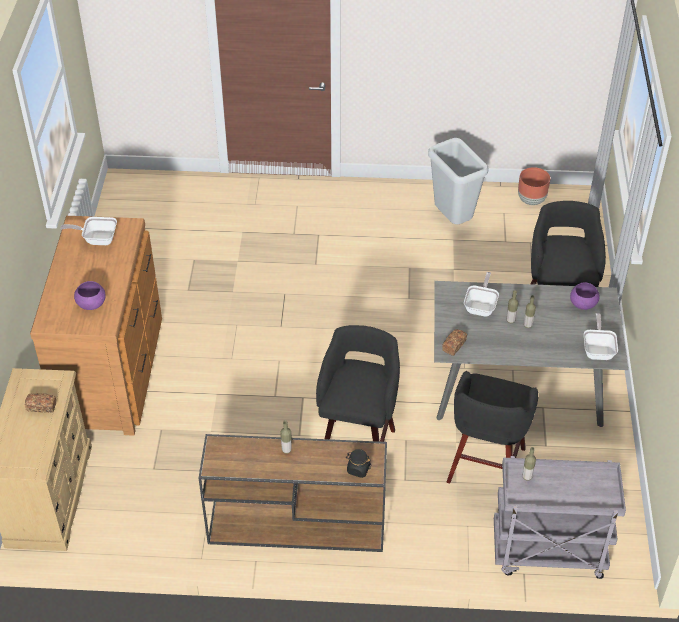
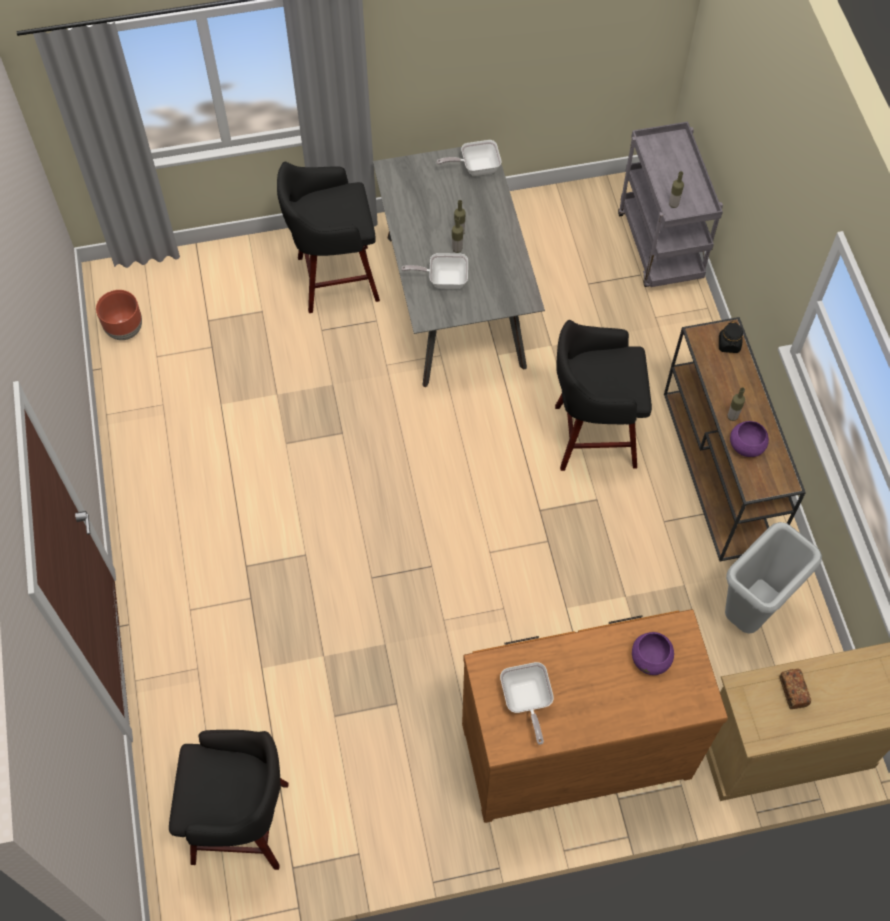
camera: 105 degrees left, 15 degrees up
grey trash can [428,138,489,224] -> grey trash can moved to [725,522,822,634]
bread [442,329,467,356] -> none
black stool [447,371,538,483] -> black stool moved to [169,730,289,870]
purple bowl [570,282,600,310] -> purple bowl moved to [730,421,769,457]

